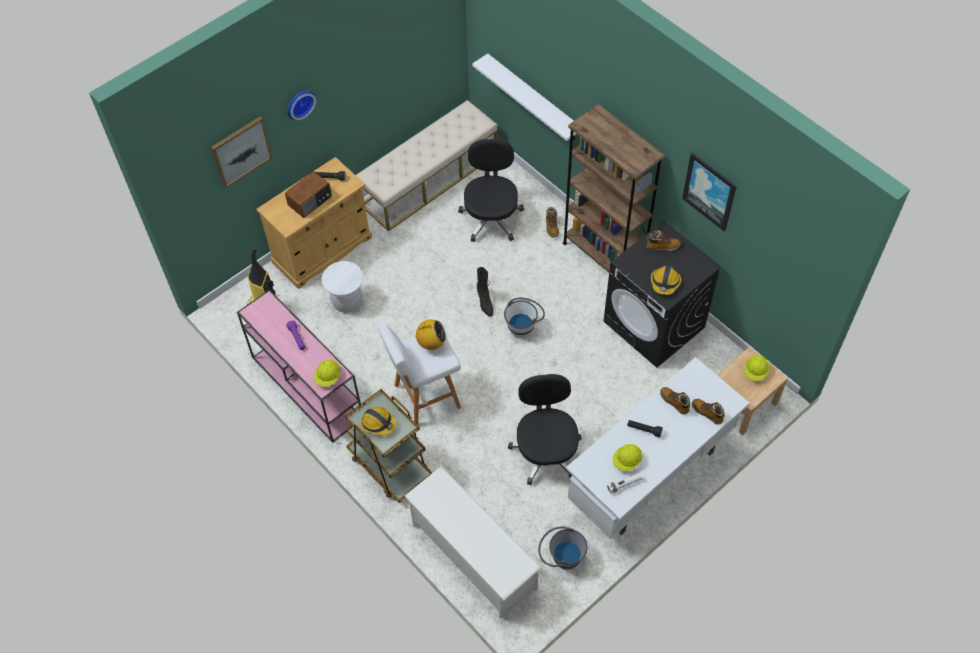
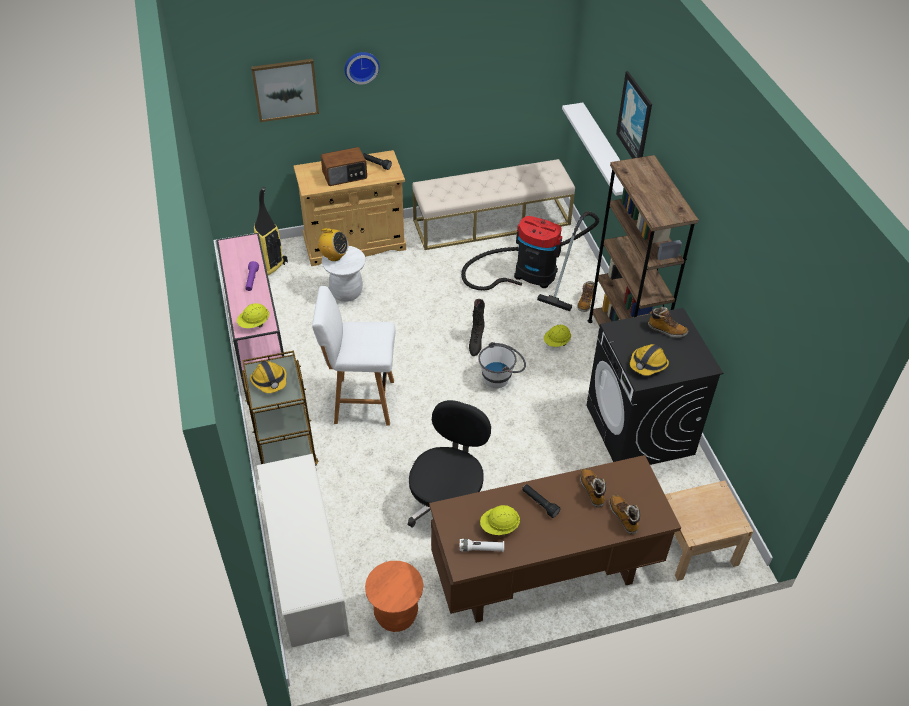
camera: 25 degrees right, 10 degrees down
radio [416,320,446,350] -> radio moved to [314,228,349,261]
black office chair [458,139,524,242] -> vacuum cleaner [461,211,599,311]
grey bucket [538,526,588,570] -> orange stool [365,561,423,632]
white desk [566,357,749,539] -> brown desk [429,455,681,623]
picture [682,153,737,232] -> picture moved to [616,71,652,159]
yellow hard hat [744,355,769,381] -> yellow hard hat moved to [544,325,571,347]

